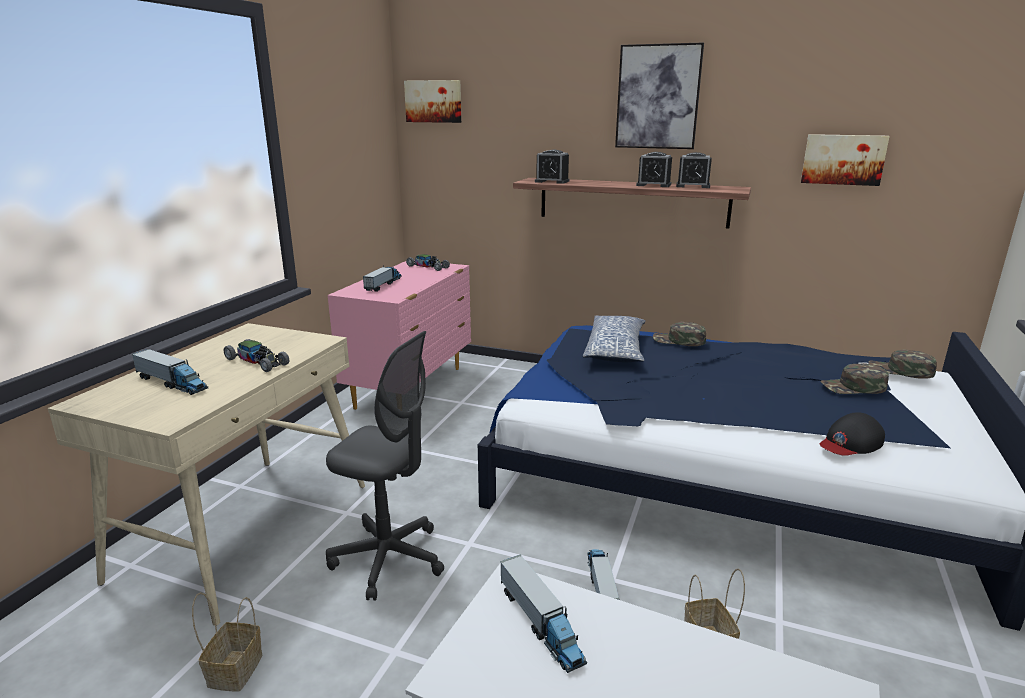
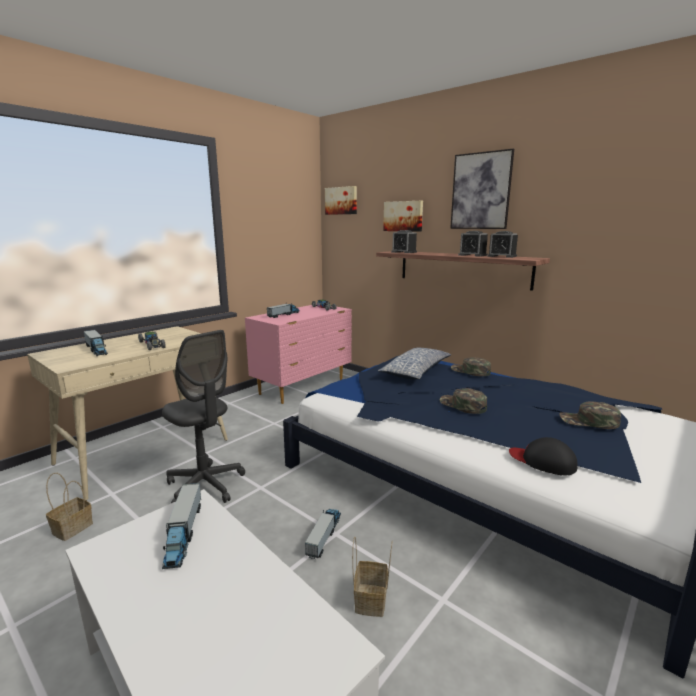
camera: 20 degrees right, 5 degrees down
picture [801,134,890,186] -> picture moved to [383,201,423,232]
black cap [820,412,885,456] -> black cap turned 45 degrees clockwise [509,437,577,475]
green cap [868,350,937,379] -> green cap moved to [440,388,487,414]

